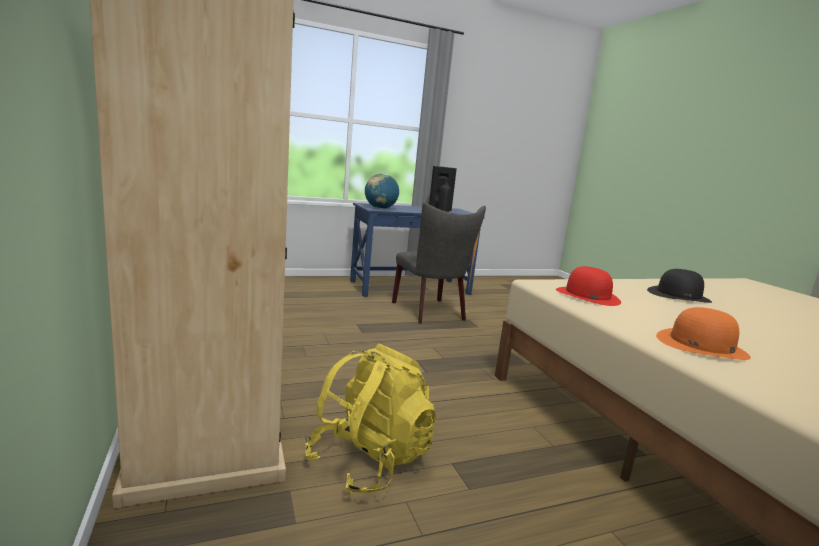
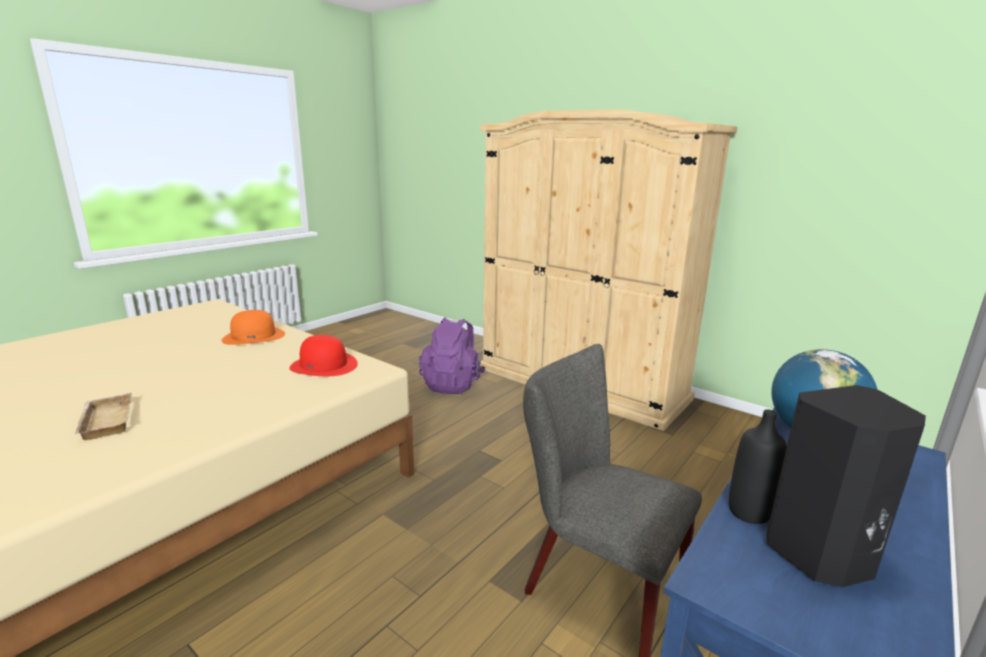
camera: 150 degrees right, 5 degrees up
yellow backpack [305,343,436,494] -> purple backpack [419,317,485,394]
black hat [647,269,712,303] -> none
none -> beige tray [75,393,132,440]

